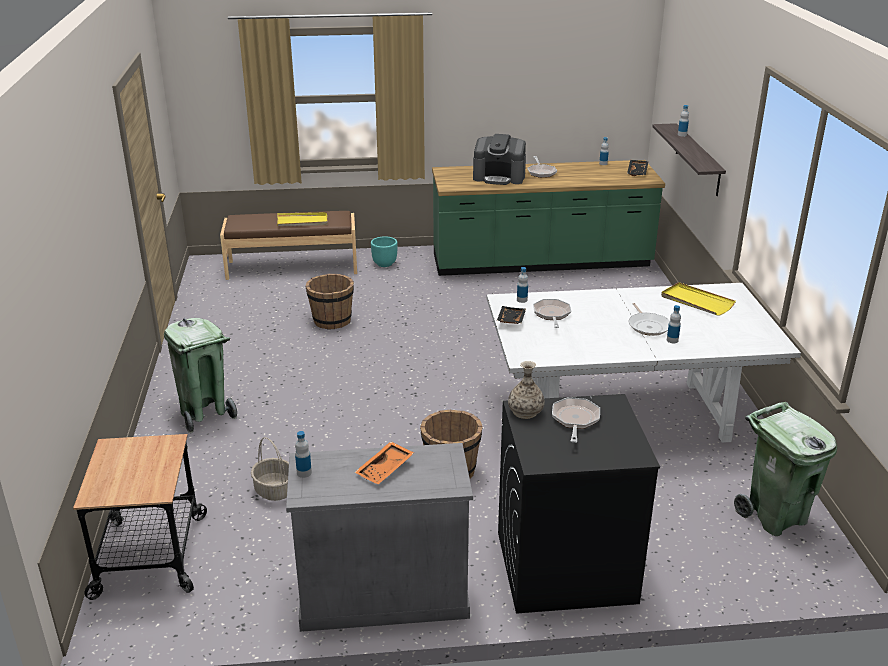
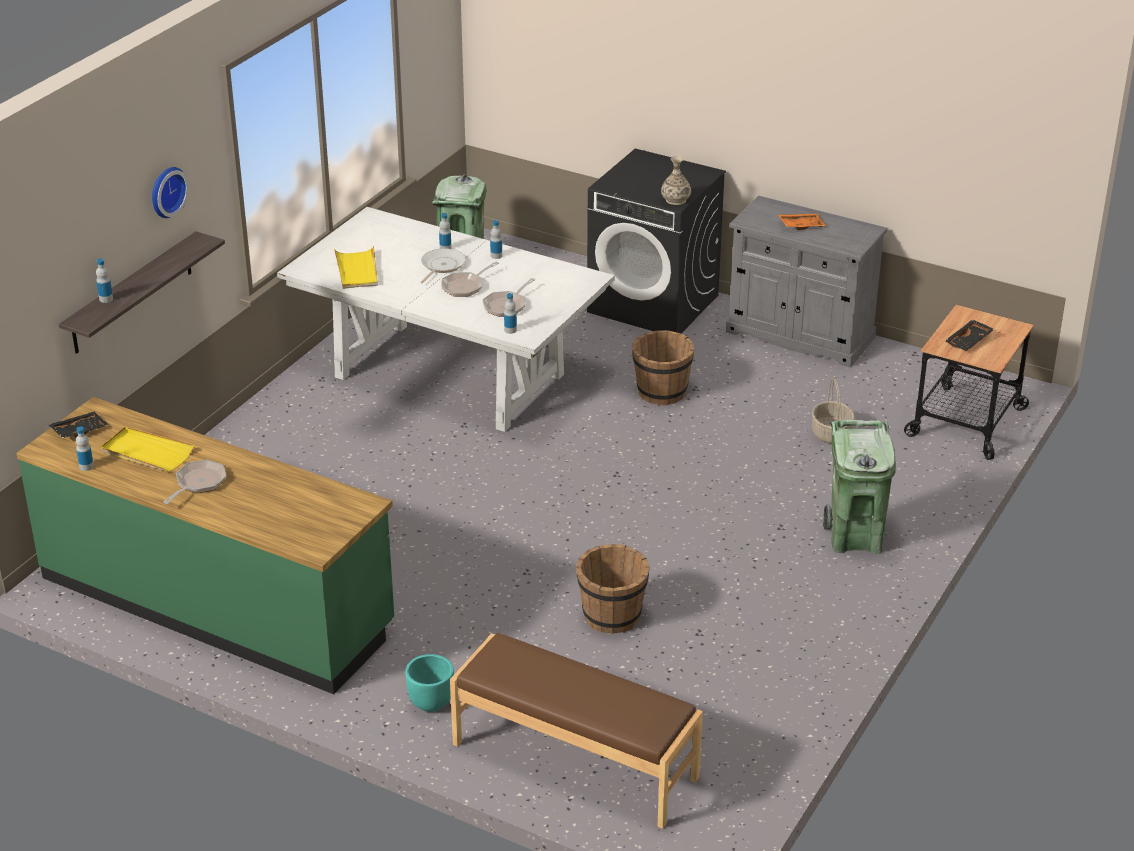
camera: 145 degrees left, 5 degrees up
yellow tray [277,212,328,226] -> yellow tray moved to [101,427,194,472]
bottle [295,431,312,478] -> bottle moved to [490,220,502,259]
coffee machine [473,134,526,185] -> none
black tray [497,306,526,324] -> black tray moved to [945,319,994,351]
frying pan [552,397,600,443] -> frying pan moved to [441,262,499,297]
none -> wall clock [152,167,189,218]

